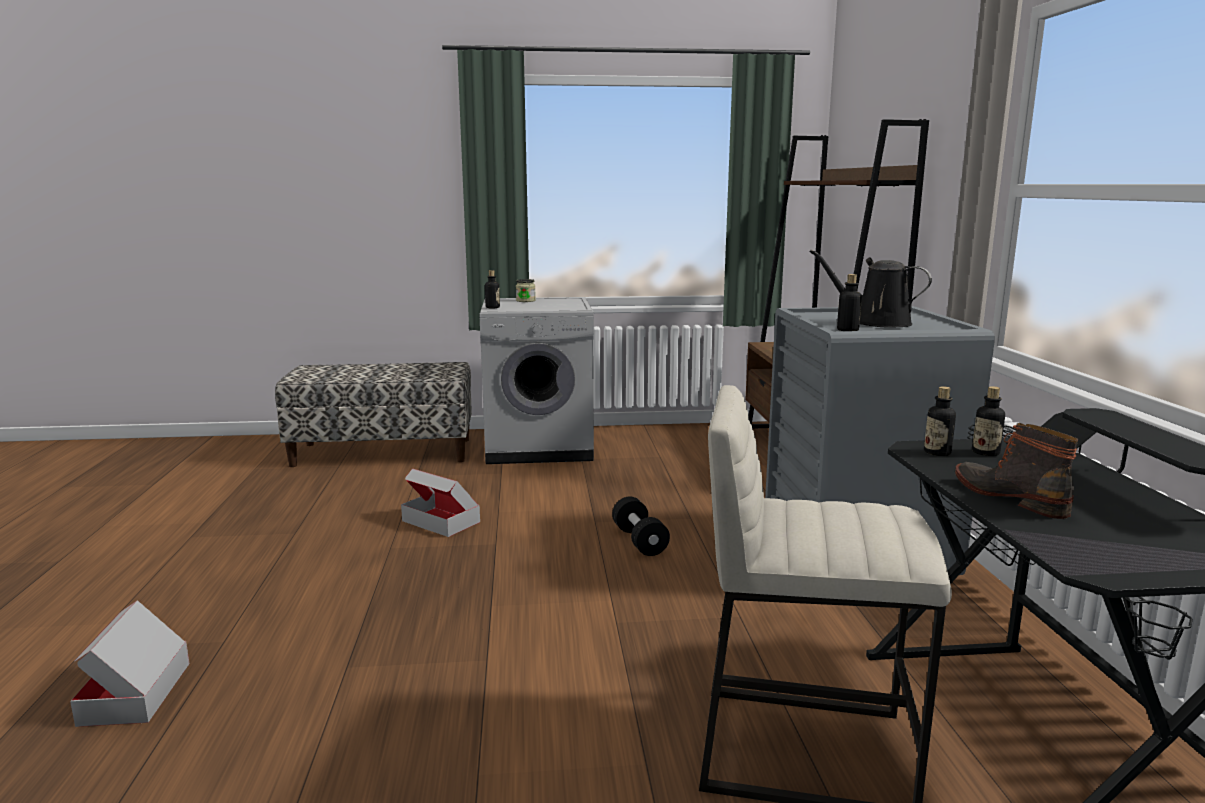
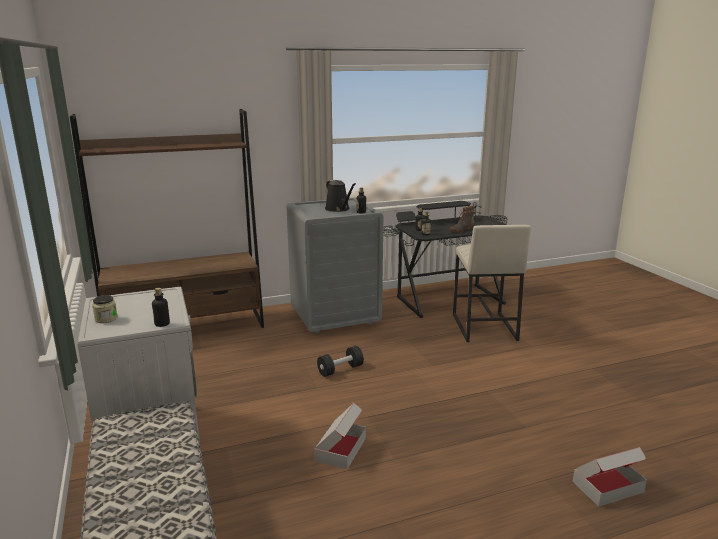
camera: 105 degrees left, 5 degrees up
black watering can [810,250,932,328] -> black watering can turned 45 degrees counterclockwise [325,180,356,212]

